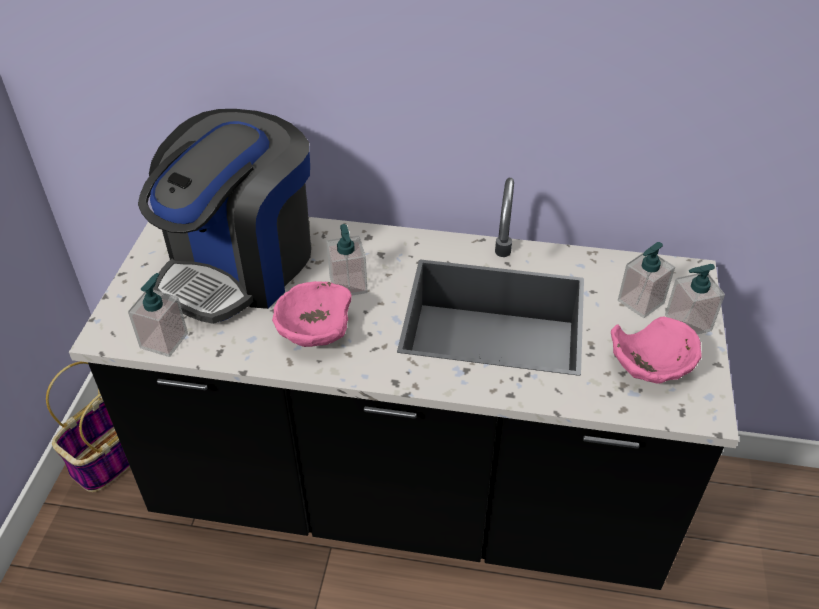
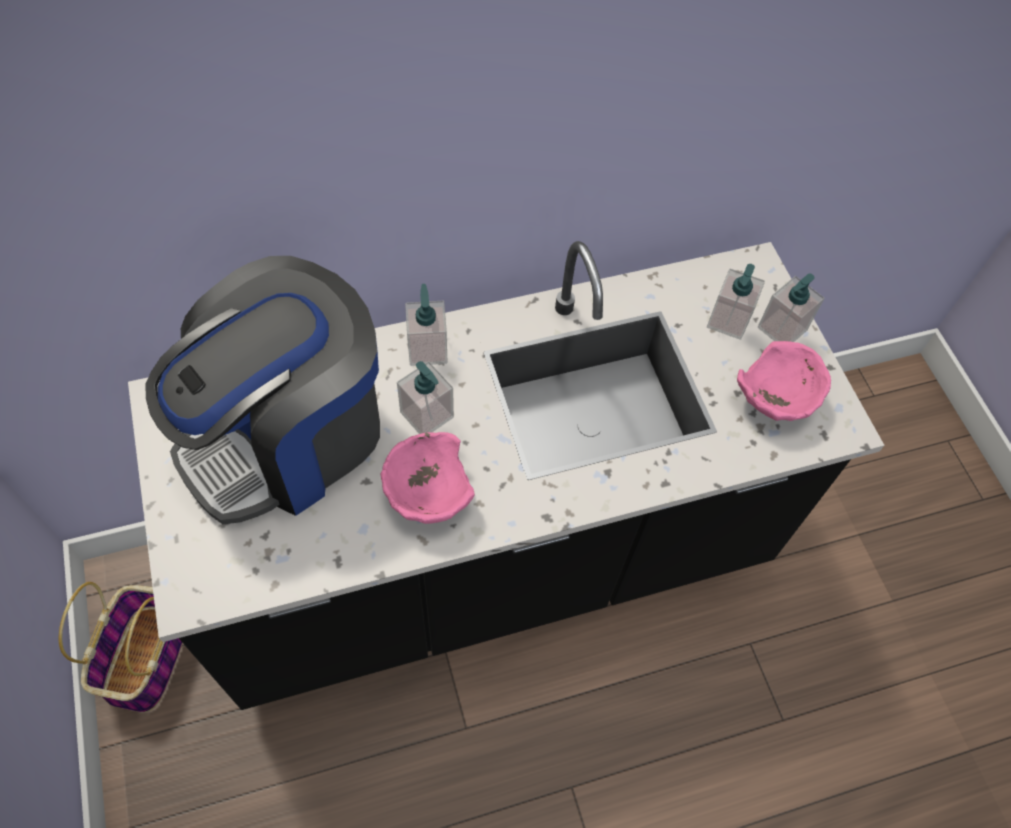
camera: 30 degrees left, 15 degrees up
soap dispenser [128,273,188,357] -> soap dispenser moved to [405,284,447,366]
coffee machine [138,109,311,324] -> coffee machine turned 45 degrees clockwise [146,256,380,524]

